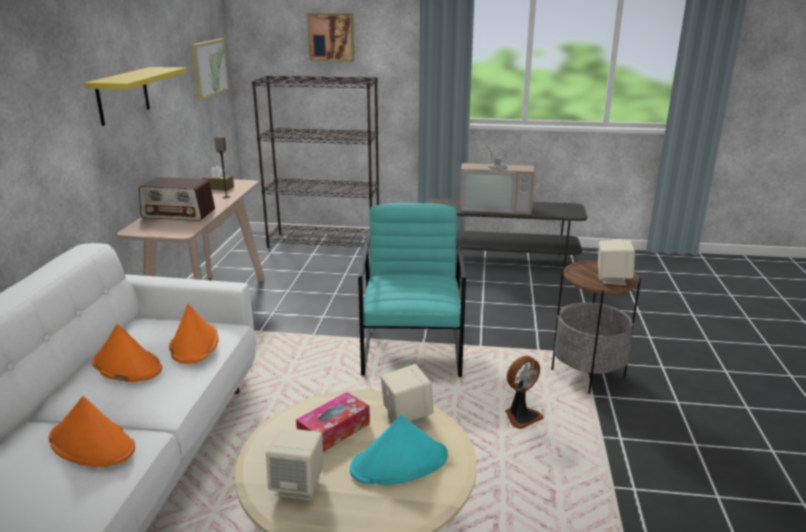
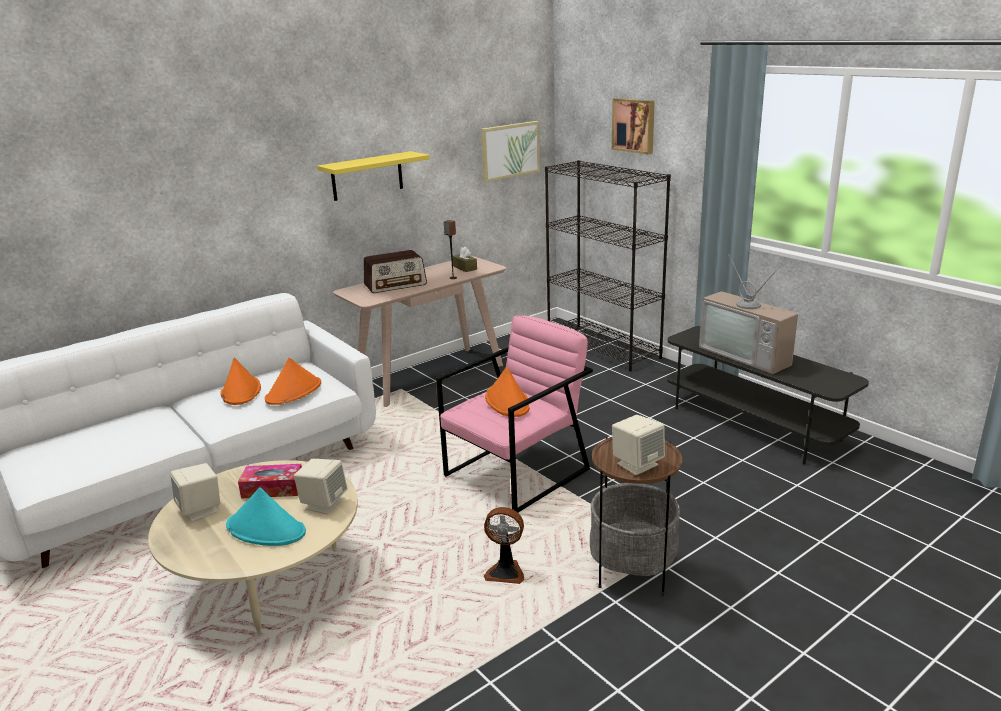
camera: 45 degrees right, 0 degrees up
orange hat [48,396,135,467] -> orange hat moved to [485,367,530,417]
radio [139,177,215,221] -> radio turned 75 degrees counterclockwise [364,250,427,293]
turquoise armchair [358,203,466,377] -> pink armchair [436,315,593,512]

